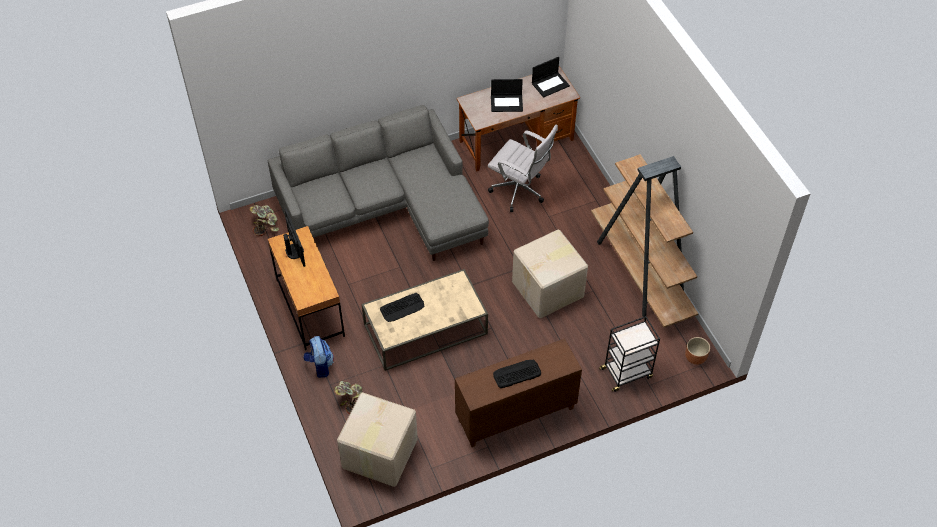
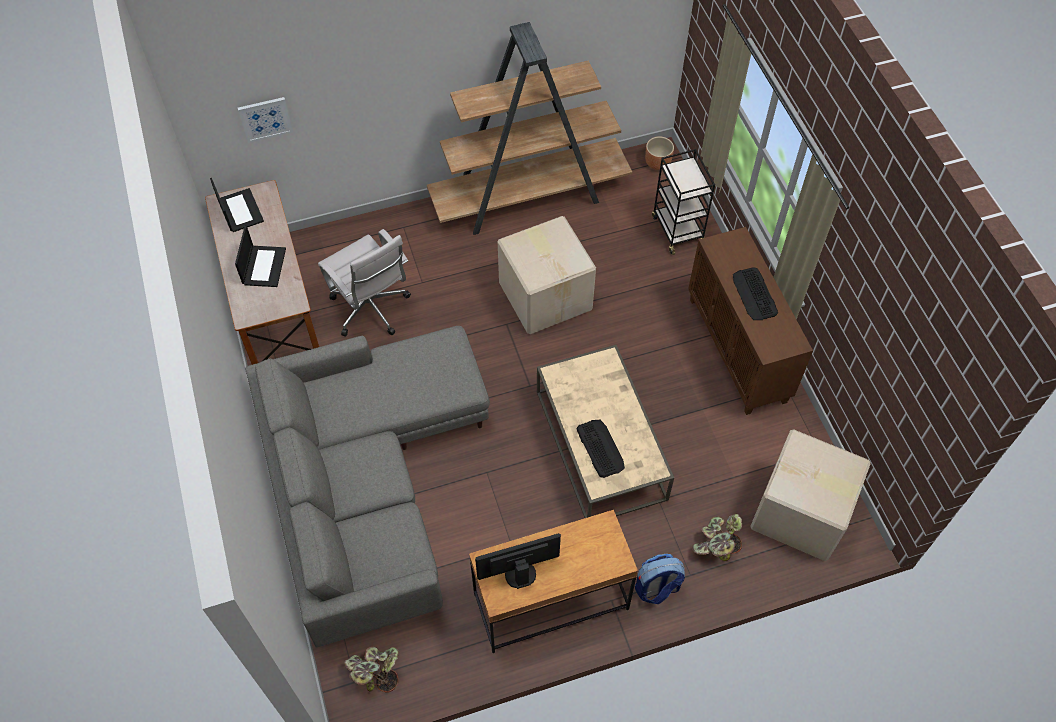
camera: 85 degrees left, 5 degrees up
white office chair [488,124,558,212] -> white office chair turned 105 degrees clockwise [318,229,411,337]
none -> picture [238,97,293,143]

